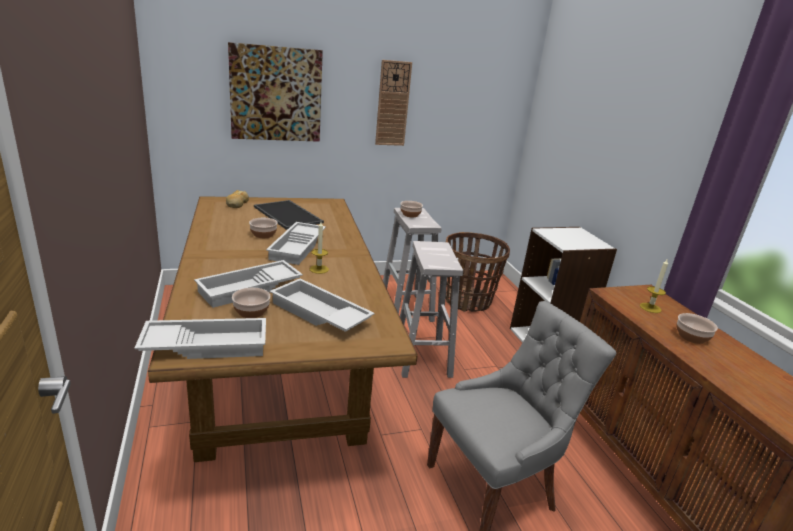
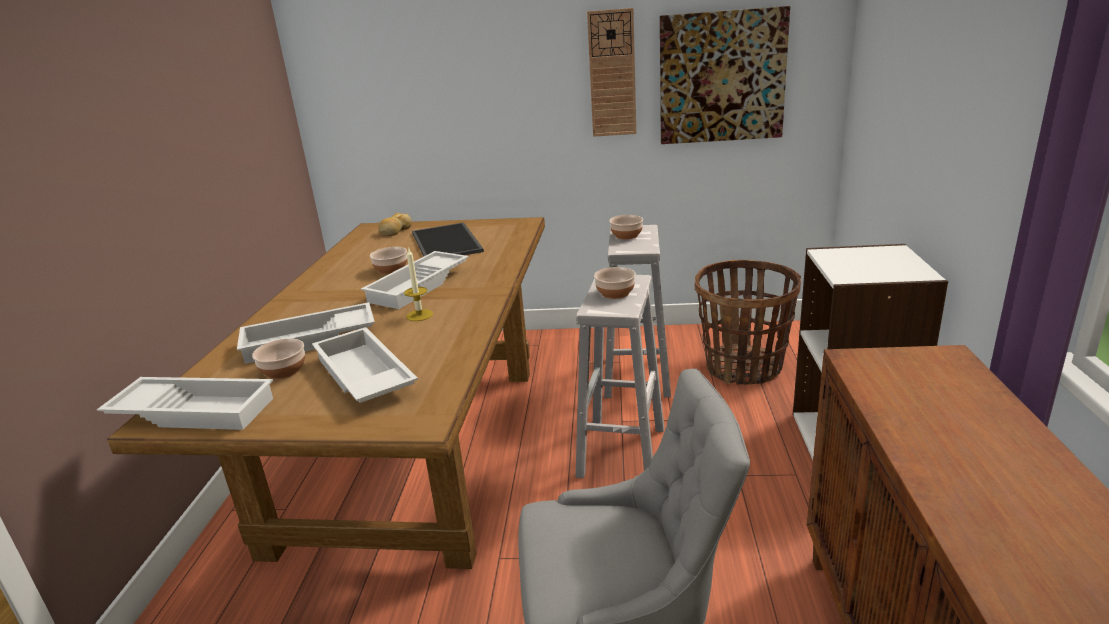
camera: 25 degrees right, 0 degrees up
picture [228,42,323,142] -> picture moved to [660,6,790,144]
candle [640,258,668,313] -> none
bowl [676,313,718,344] -> bowl moved to [594,267,636,299]

